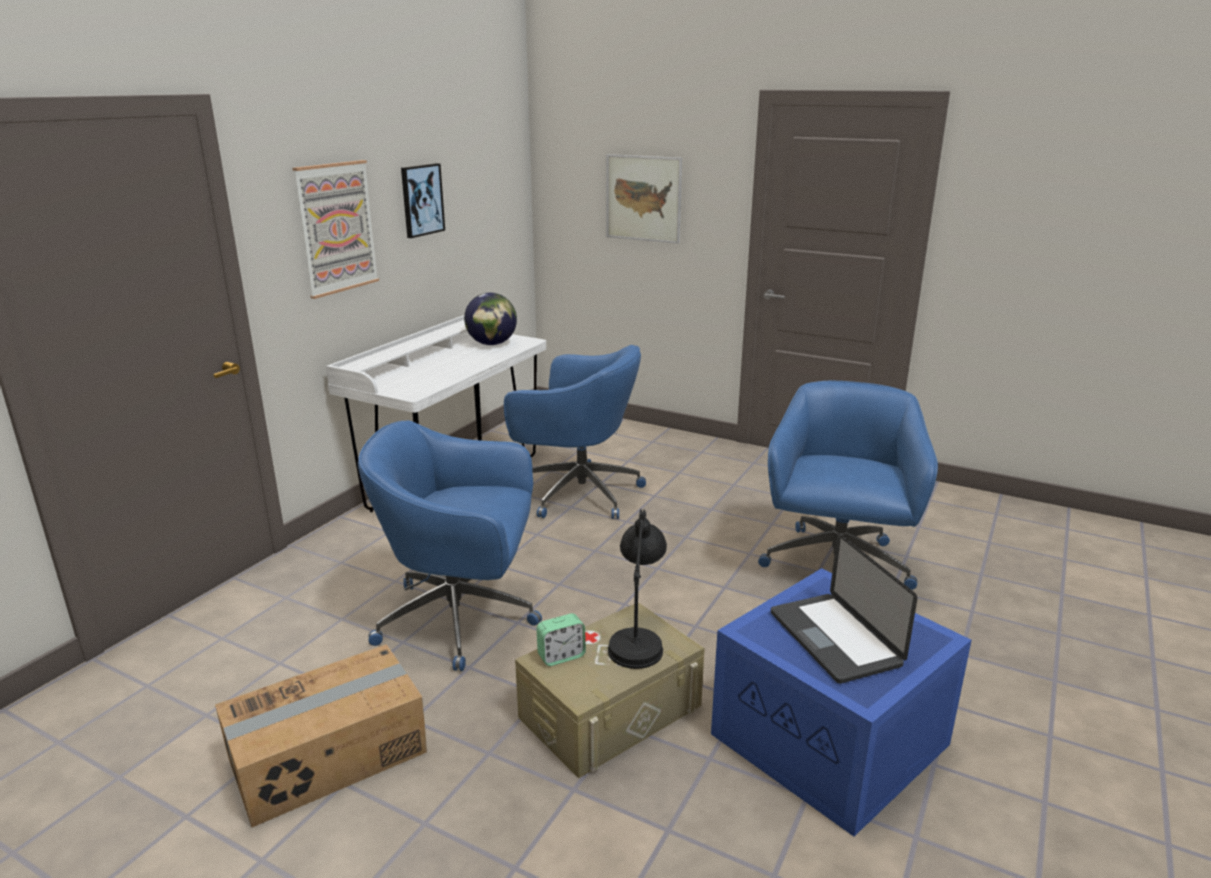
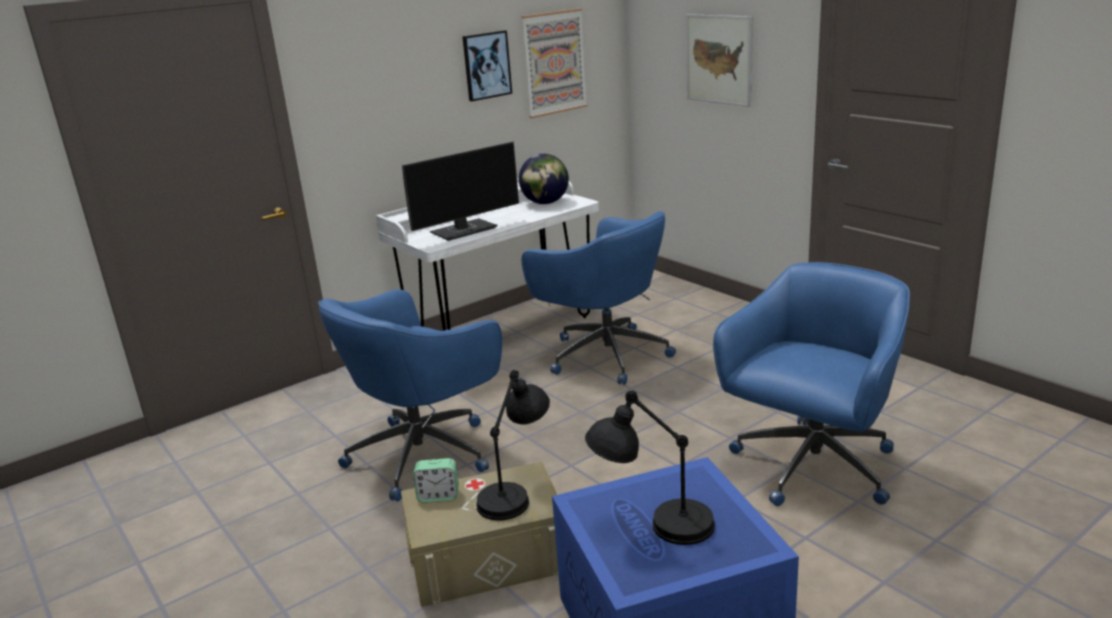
camera: 25 degrees right, 0 degrees up
cardboard box [215,644,427,827] -> none
picture [293,160,379,299] -> picture moved to [521,8,587,118]
blue office chair [358,421,542,671] -> blue office chair turned 75 degrees counterclockwise [318,290,502,501]
laptop [771,533,918,684] -> black table lamp [585,390,715,545]
none -> monitor [402,142,519,241]

